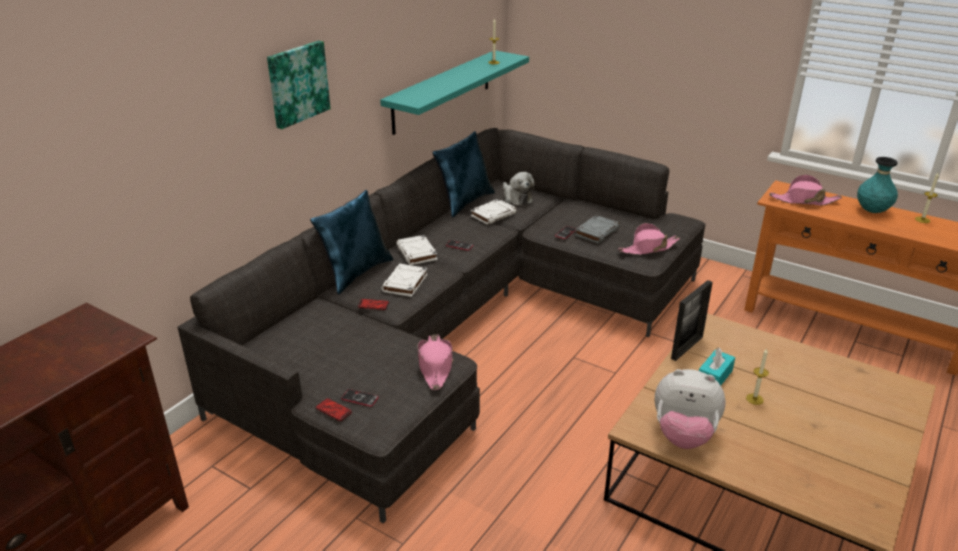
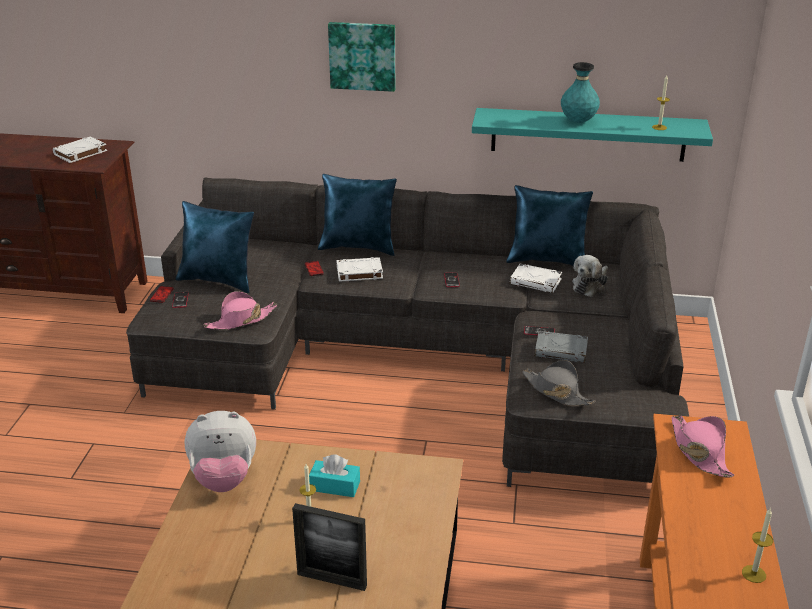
camera: 65 degrees right, 0 degrees up
white book [396,235,438,265] -> white book moved to [53,136,107,163]
pink hat [618,223,680,255] -> grey hat [522,360,595,406]
plush toy [655,369,726,449] -> plush toy turned 90 degrees counterclockwise [185,411,256,492]
picture frame [671,280,713,361] -> picture frame moved to [292,503,367,591]
turquoise vase [857,157,898,213] -> turquoise vase moved to [561,62,600,123]
none -> blue pillow [176,201,254,293]

